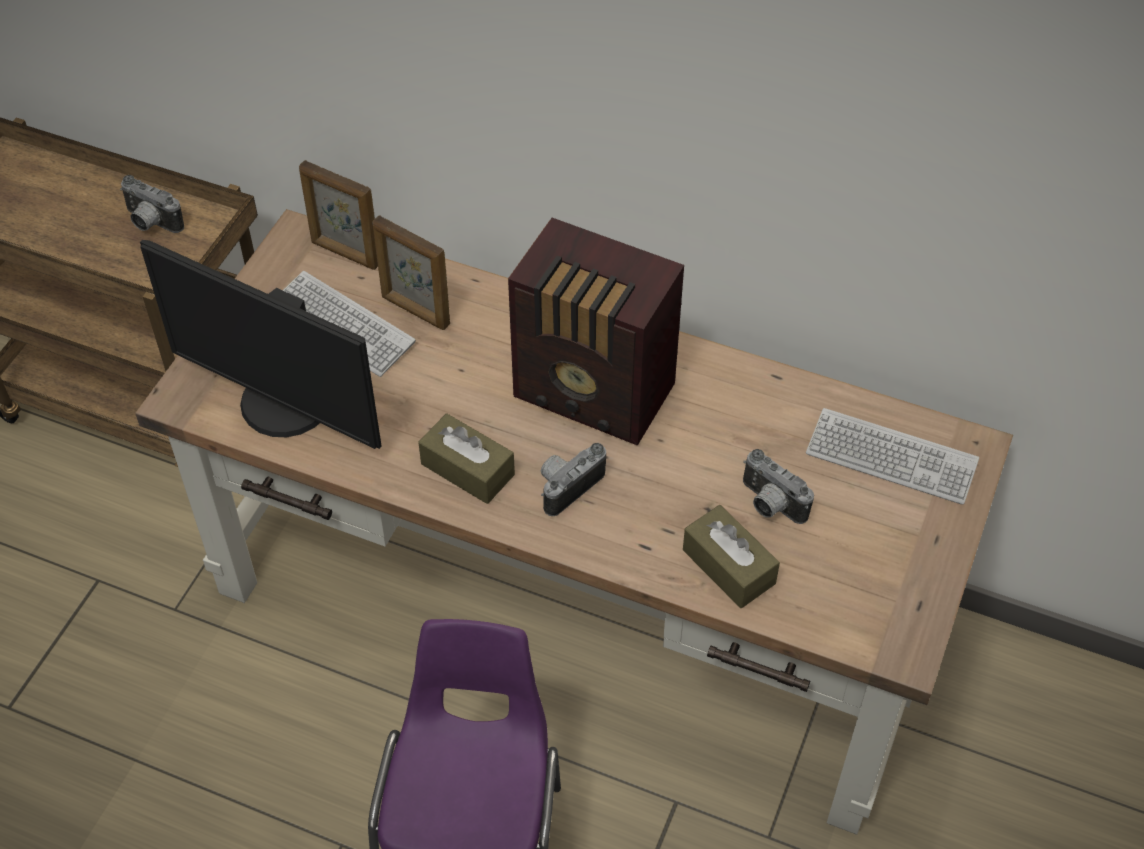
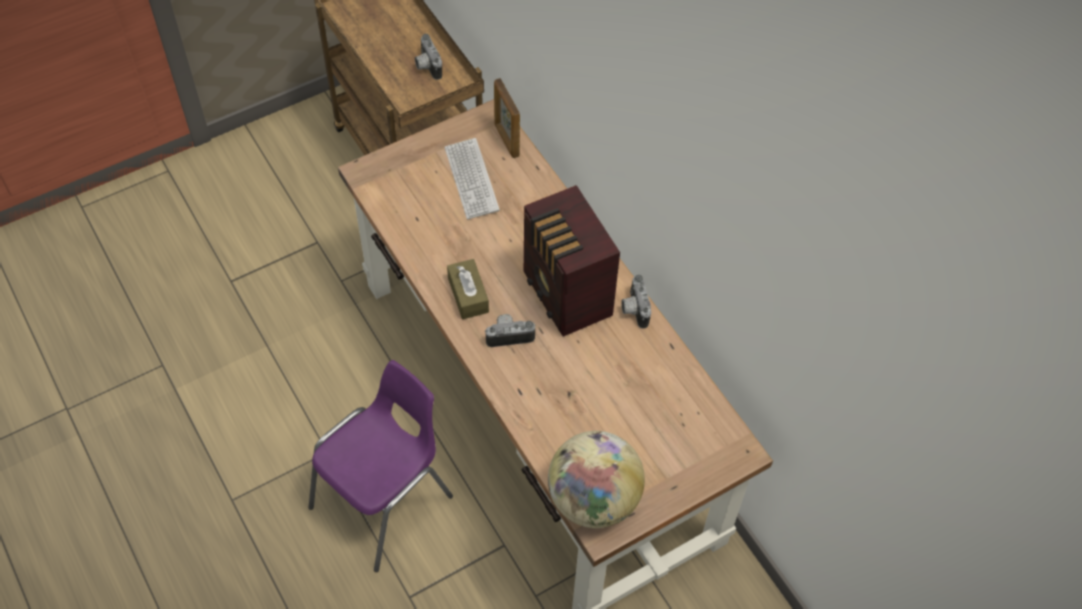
camera: 35 degrees right, 5 degrees up
monitor [140,240,382,449] -> none
picture frame [373,216,450,330] -> none
brown tissue box [683,505,780,608] -> none
camera [743,449,814,524] -> camera moved to [621,275,651,329]
keyboard [806,408,979,505] -> none
none -> globe [548,431,645,528]

